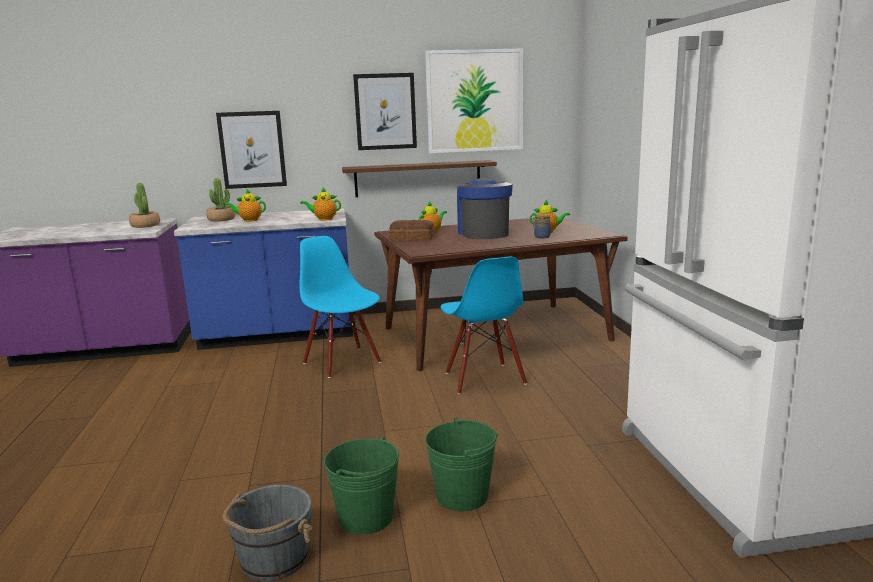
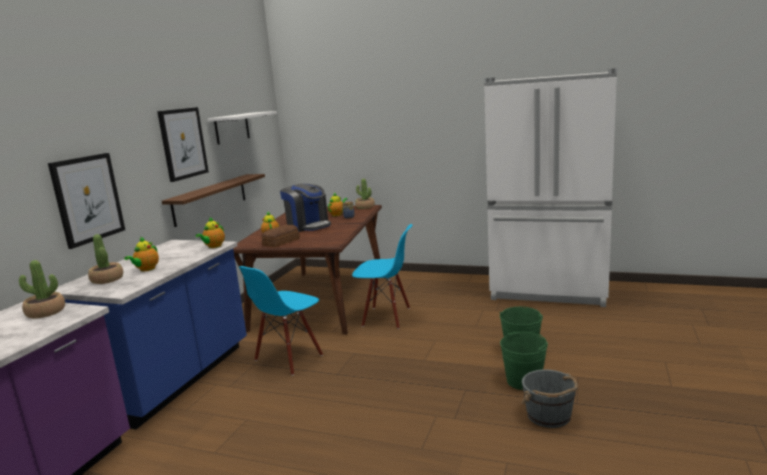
camera: 60 degrees left, 0 degrees up
blue chair [299,236,381,378] -> blue chair turned 45 degrees counterclockwise [239,266,323,376]
picture [425,48,523,153] -> white shelf [207,111,277,145]
coffee machine [457,178,513,239] -> coffee machine turned 150 degrees counterclockwise [280,184,331,232]
none -> potted plant [355,178,375,209]

